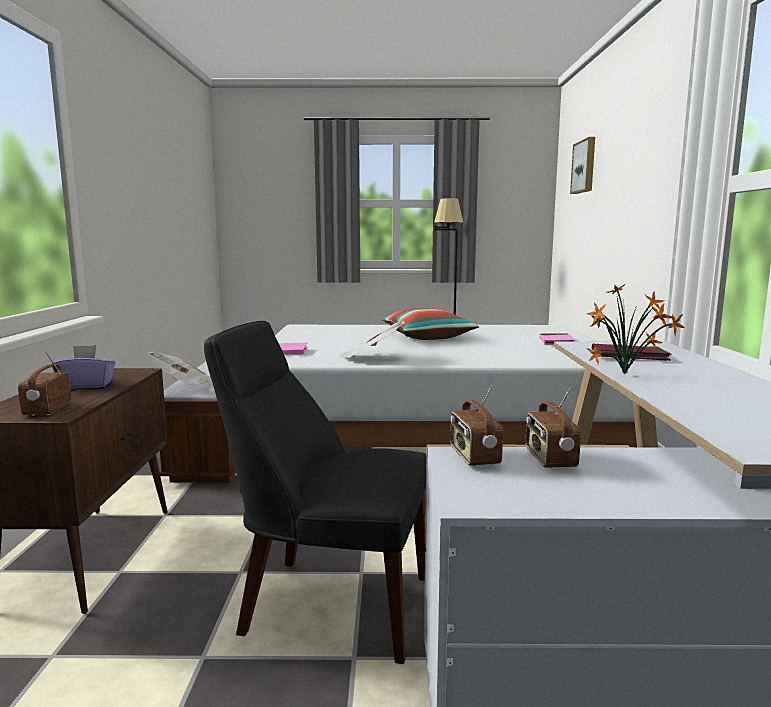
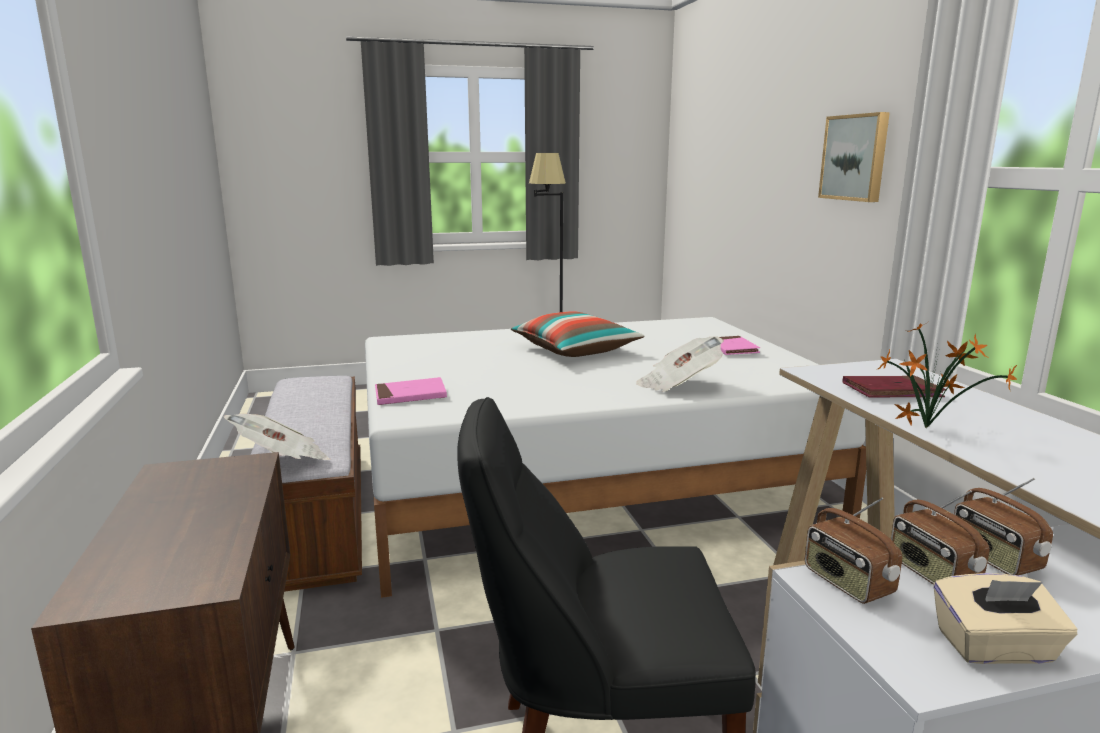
camera: 15 degrees left, 5 degrees up
radio [18,351,71,416] -> radio moved to [954,478,1053,575]
purple tissue box [51,345,115,389] -> none
newspaper [340,321,405,359] -> newspaper moved to [637,336,724,392]
picture [570,137,595,194] -> picture moved to [818,112,890,202]
none -> beige tissue box [934,573,1077,664]

